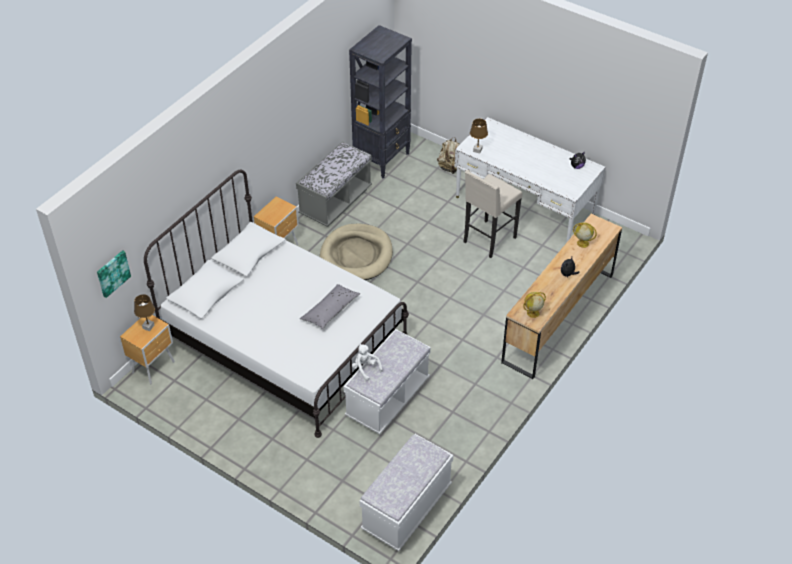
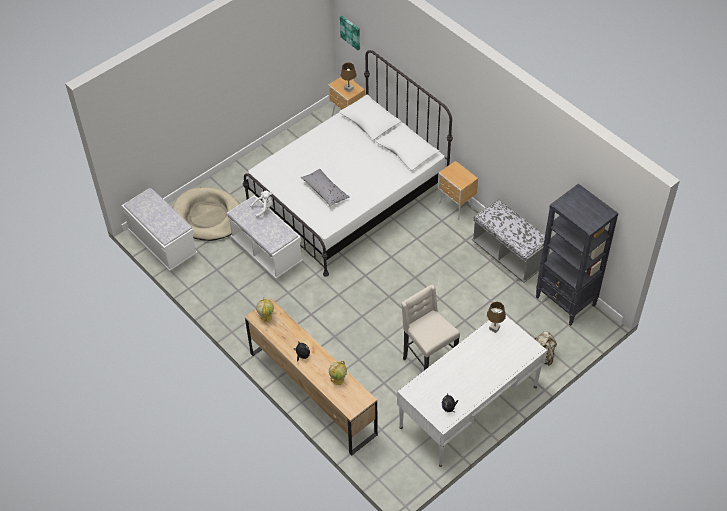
camera: 105 degrees right, 5 degrees up
beige dog bed [320,223,393,280] -> beige dog bed moved to [173,187,240,241]

